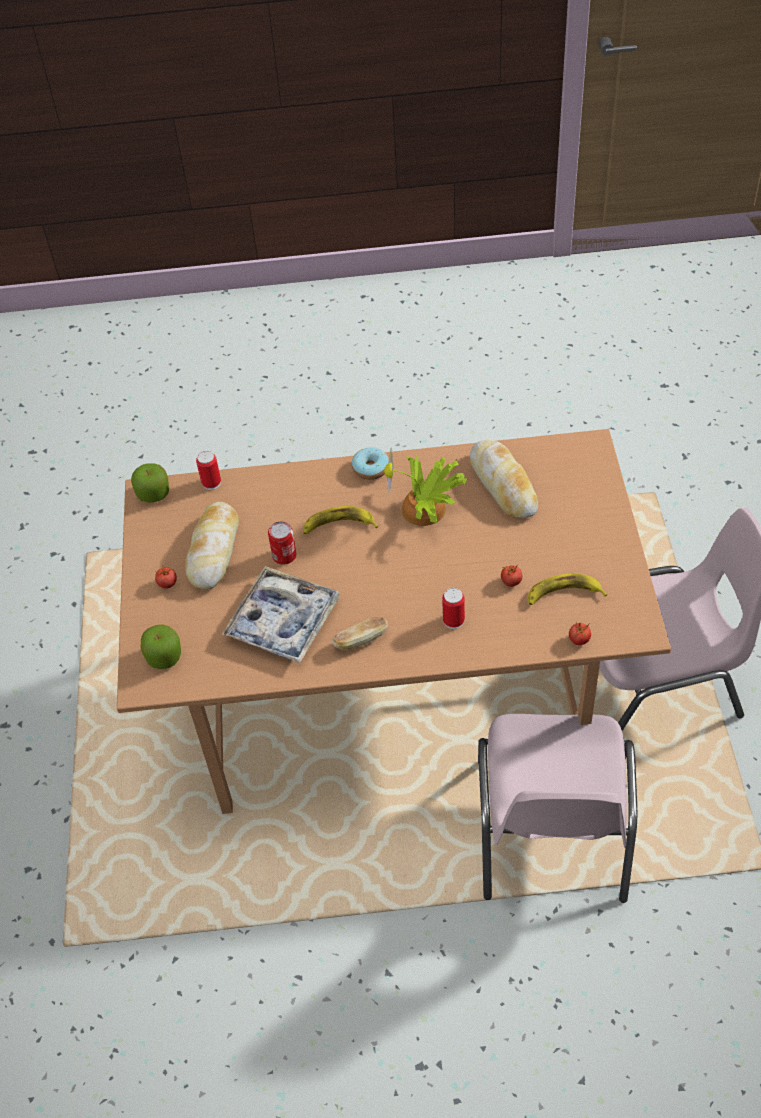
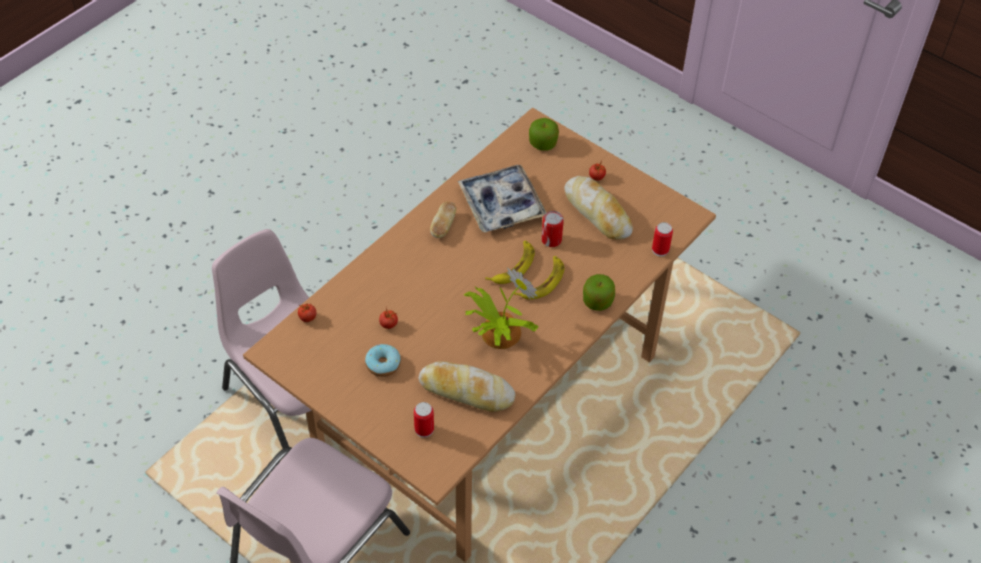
camera: 130 degrees right, 0 degrees up
apple [131,463,169,502] -> apple moved to [583,274,615,311]
donut [352,447,389,480] -> donut moved to [365,344,401,377]
can [442,588,465,629] -> can moved to [414,402,434,438]
banana [528,573,608,605] -> banana moved to [485,240,535,284]

